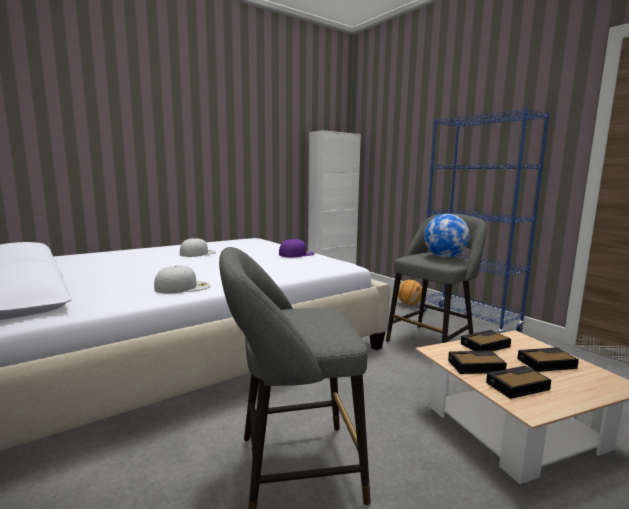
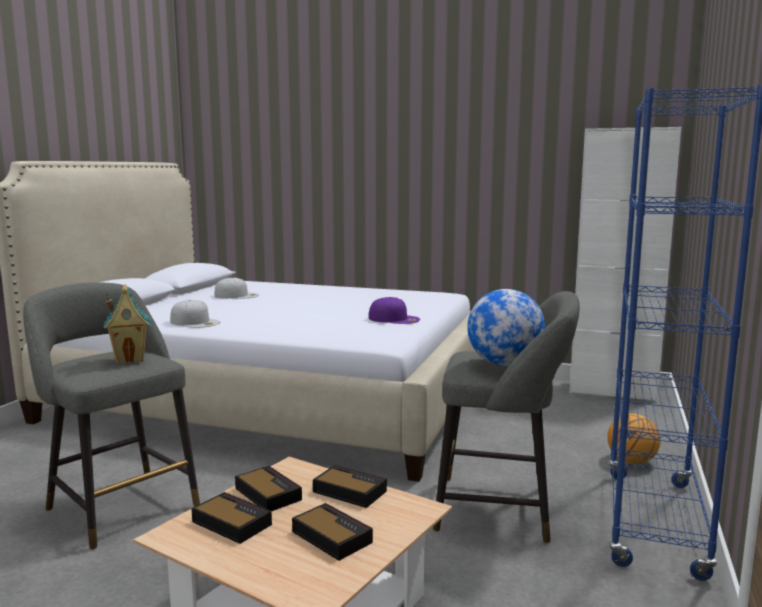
camera: 55 degrees right, 0 degrees up
white cap [180,238,216,257] -> white cap moved to [215,278,259,299]
none -> toy house [103,284,151,364]

